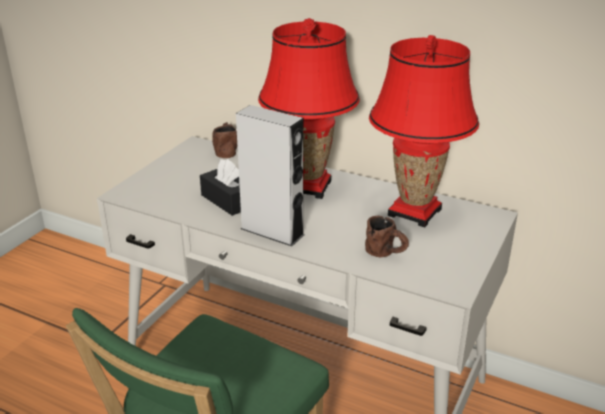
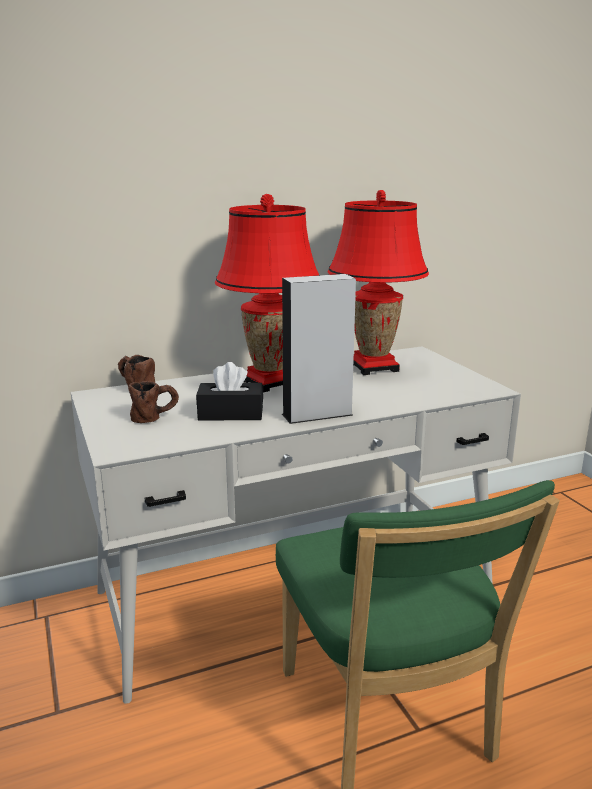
camera: 50 degrees left, 10 degrees down
brown mug [365,215,409,257] -> brown mug moved to [128,381,179,423]

